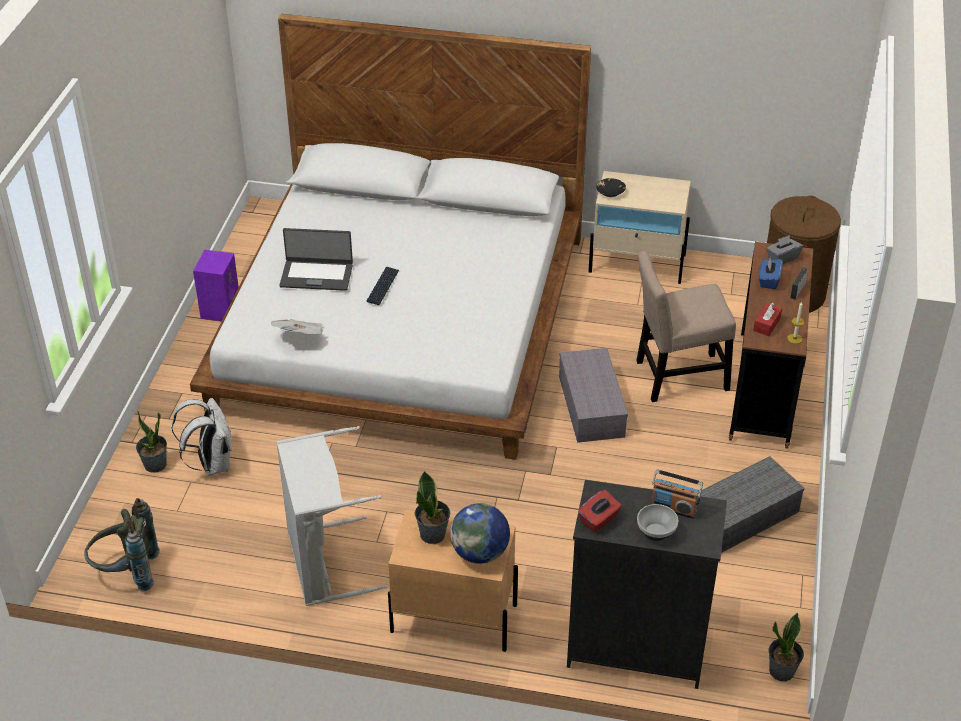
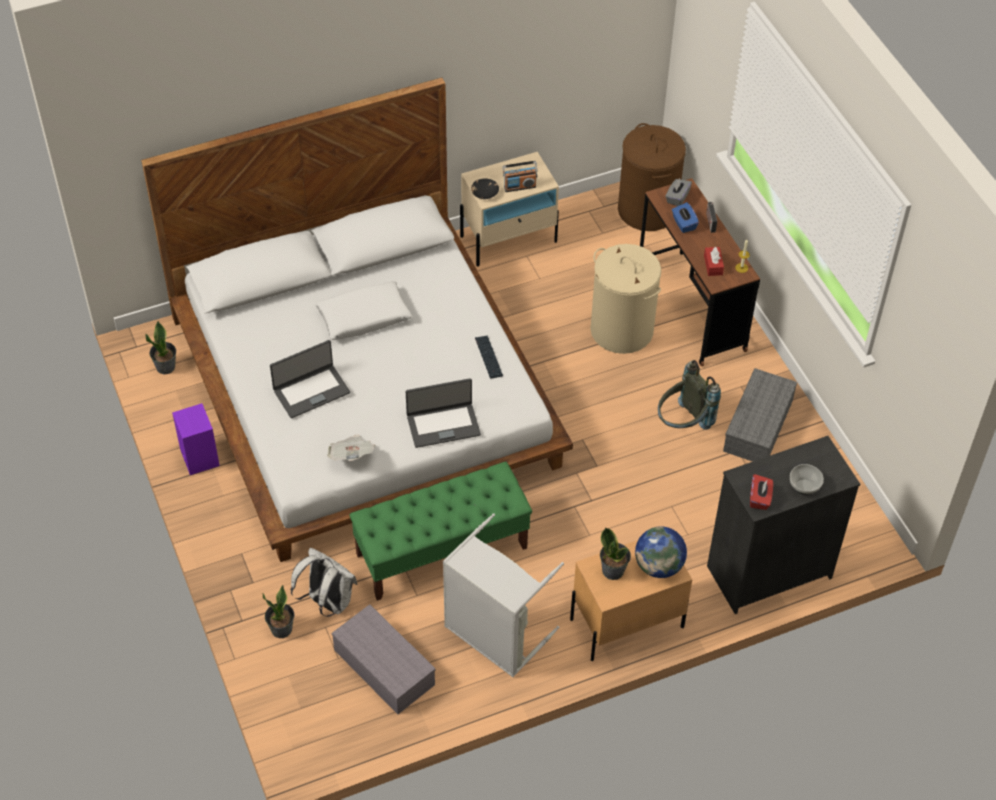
camera: 35 degrees left, 10 degrees up
grey backpack [84,498,160,591] -> grey backpack moved to [658,360,721,430]
keyboard [366,267,399,305] -> keyboard moved to [475,335,503,379]
grey storage box [559,348,628,443] -> grey storage box moved to [332,604,436,714]
beige chair [636,251,736,402] -> beige laundry basket [590,244,661,354]
radio [651,469,703,519] -> radio moved to [503,161,538,192]
potted plant [768,613,804,681] -> potted plant moved to [145,321,176,374]
none -> white pillow [315,281,412,340]
none -> green bench [349,462,532,601]
none -> laptop [406,378,481,448]

